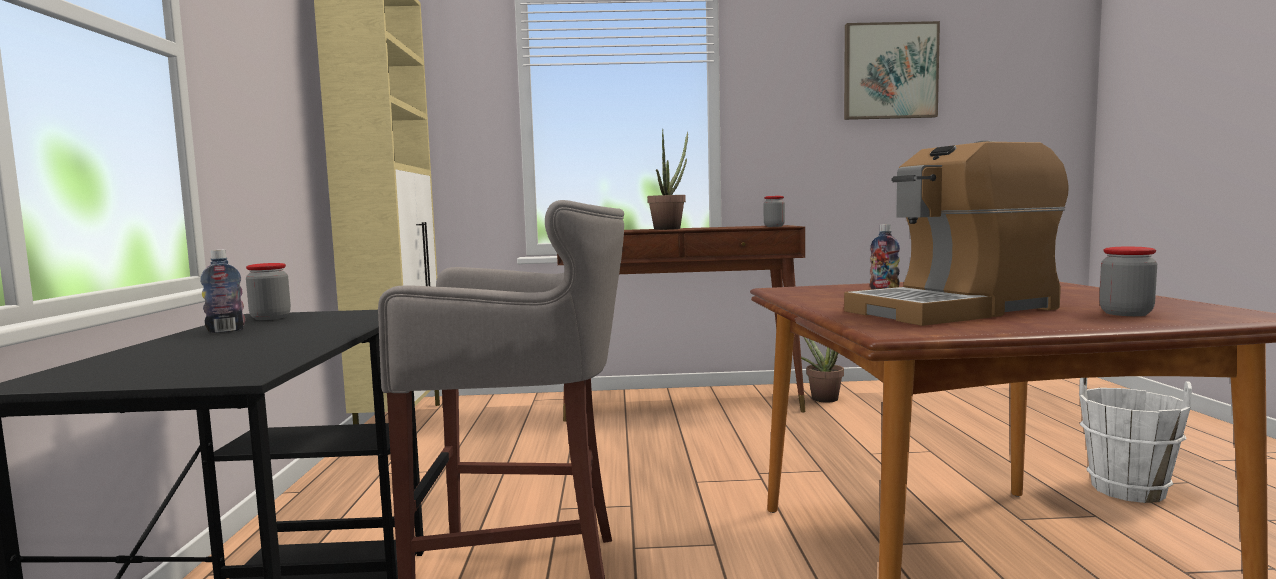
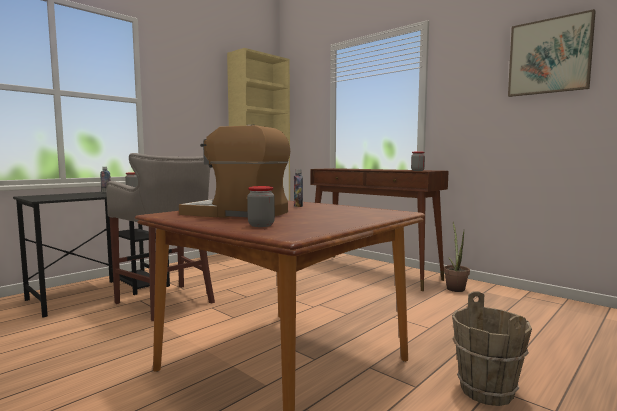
camera: 45 degrees right, 0 degrees up
potted plant [647,129,688,230] -> none
white bucket [1079,378,1192,503] -> brown bucket [452,291,532,406]

